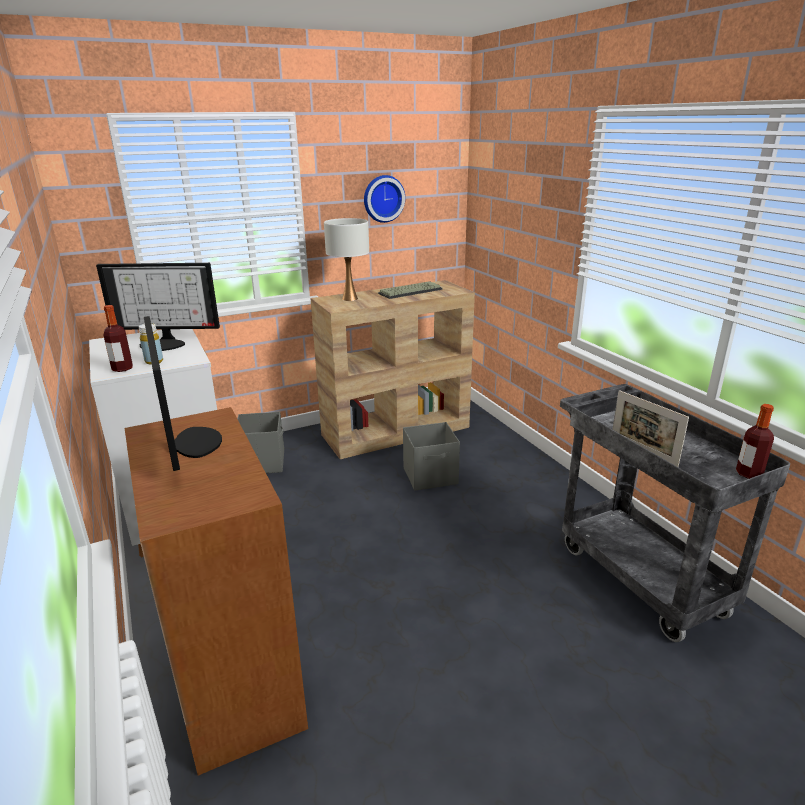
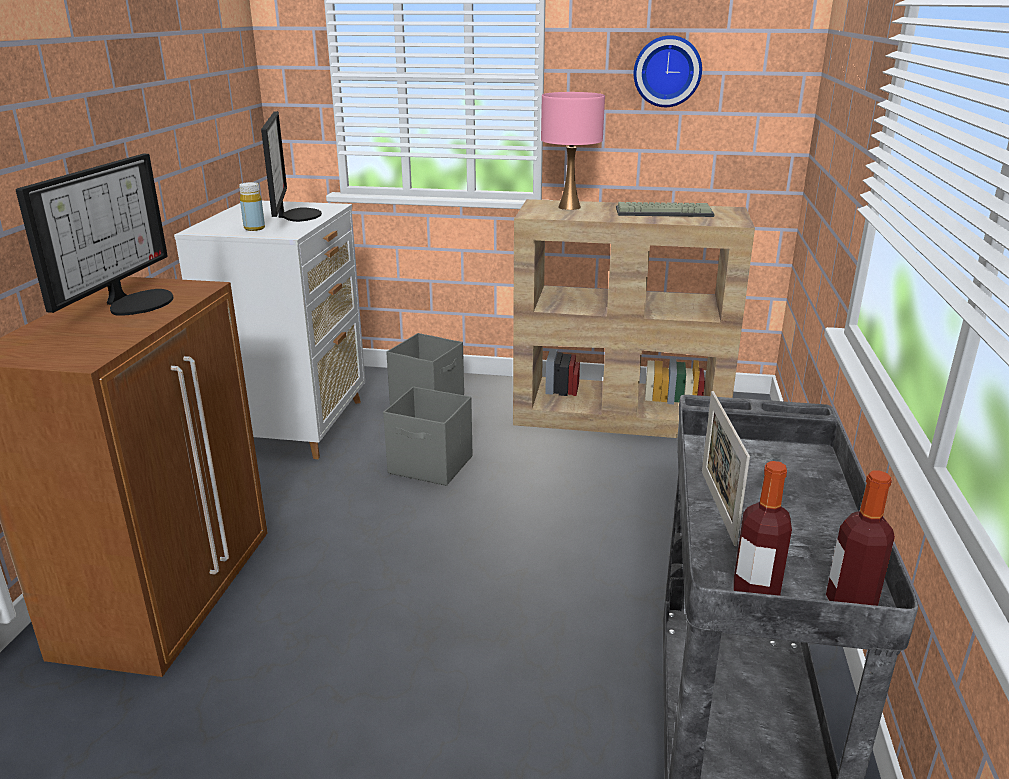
camera: 35 degrees right, 0 degrees up
monitor [96,263,220,351] -> monitor turned 135 degrees counterclockwise [261,111,322,222]
bottle [103,305,133,372] -> bottle moved to [733,461,792,596]
white table lamp [324,218,369,301] -> pink table lamp [541,92,605,210]
grey storage box [403,422,460,490] -> grey storage box moved to [383,386,472,486]

